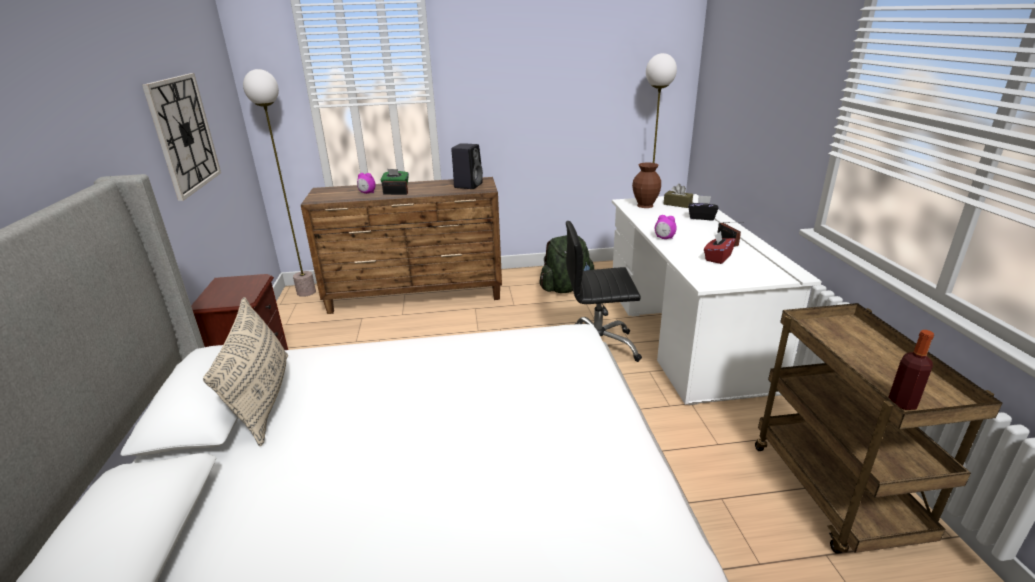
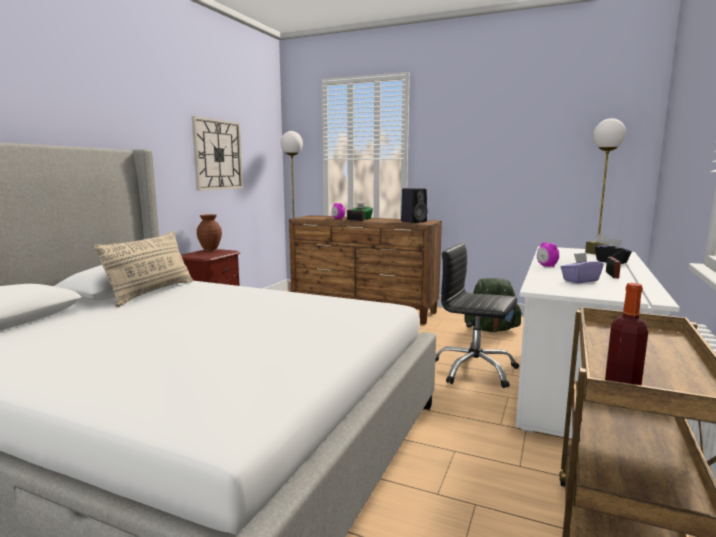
camera: 30 degrees right, 15 degrees down
brown vase [632,163,661,208] -> brown vase moved to [197,214,222,252]
red tissue box [704,231,736,264] -> purple tissue box [560,253,604,283]

